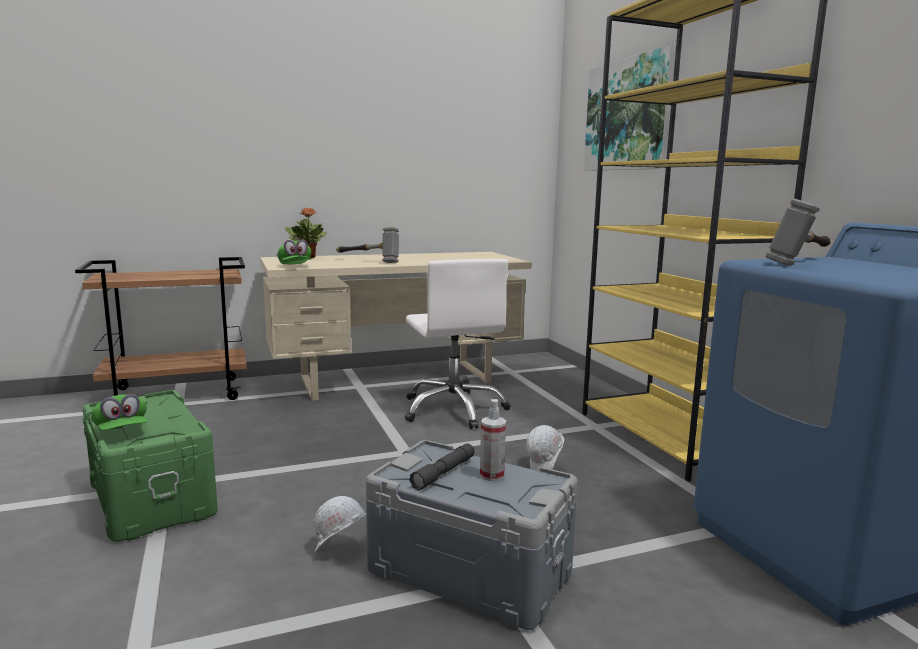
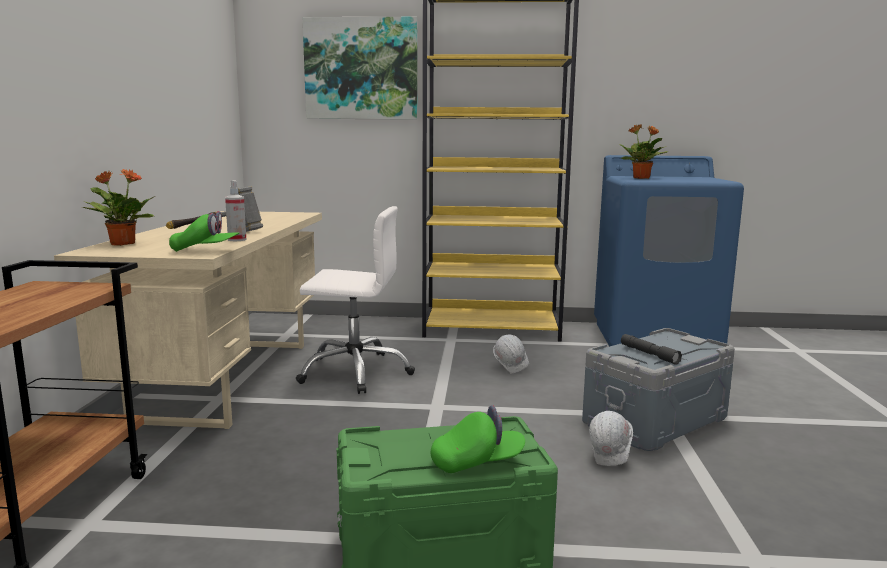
camera: 65 degrees left, 0 degrees up
spray bottle [480,399,506,481] -> spray bottle moved to [225,181,246,241]
hammer [765,199,831,266] -> potted plant [619,124,668,179]

